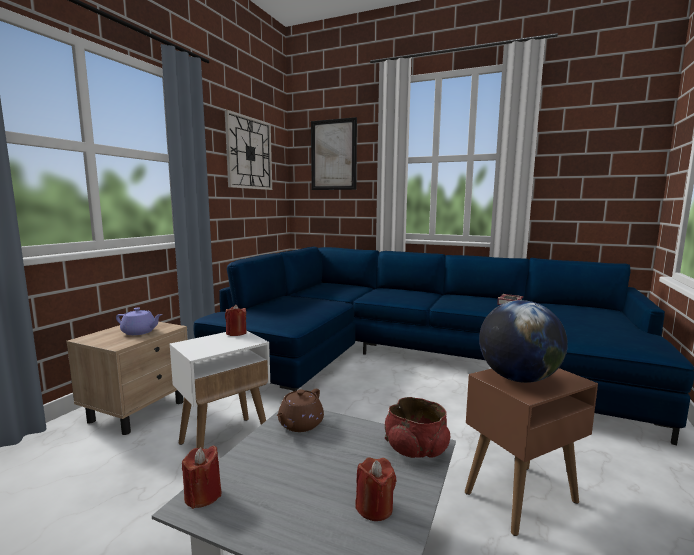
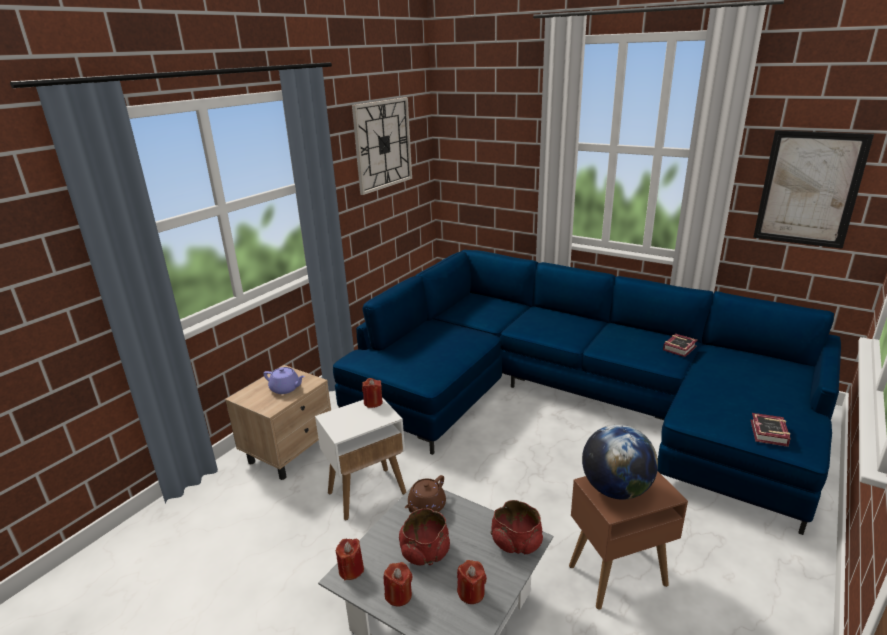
camera: 10 degrees right, 15 degrees up
picture [311,117,357,190] -> picture moved to [753,130,874,249]
none -> red candle [384,562,413,607]
none -> red bowl [399,508,450,565]
none -> book [750,413,791,447]

